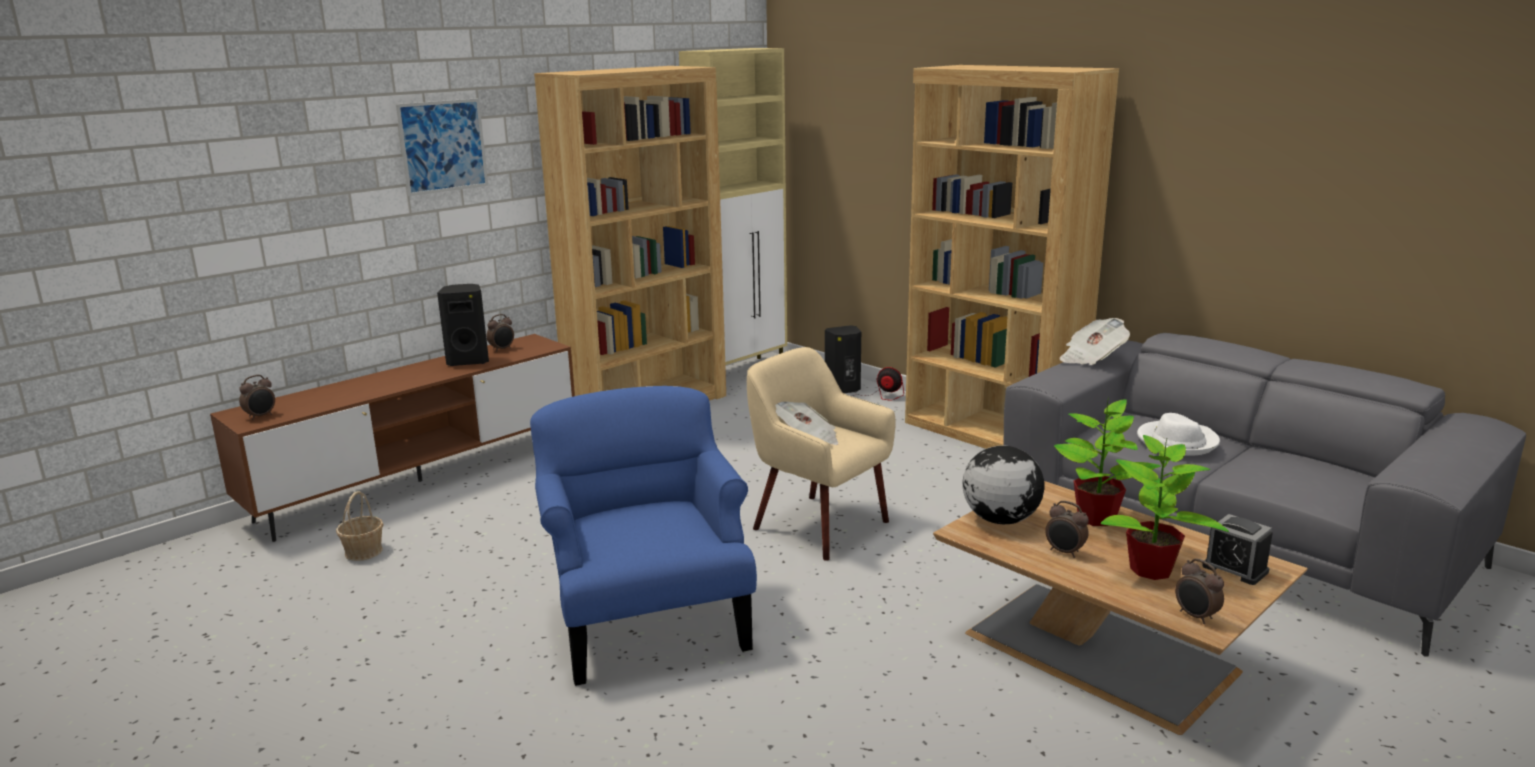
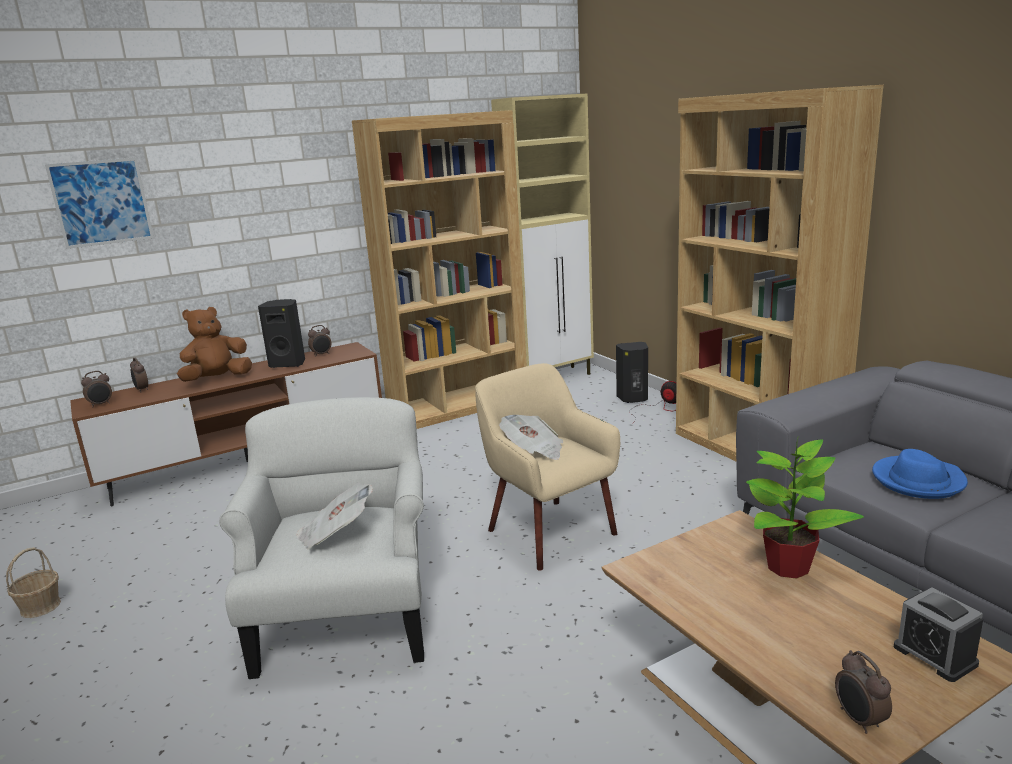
camera: 15 degrees right, 0 degrees up
basket [336,491,383,561] -> basket moved to [6,547,61,618]
picture [396,98,488,196] -> picture moved to [45,157,154,249]
blue armchair [530,386,757,686] -> white armchair [219,397,424,679]
globe [962,445,1045,524] -> none
alarm clock [1045,501,1089,558] -> alarm clock moved to [130,358,148,392]
newspaper [1059,318,1130,365] -> newspaper moved to [296,483,373,550]
potted plant [1101,435,1229,580] -> none
white hat [1137,413,1220,456] -> blue hat [872,449,968,499]
none -> brown plush toy [177,307,252,382]

